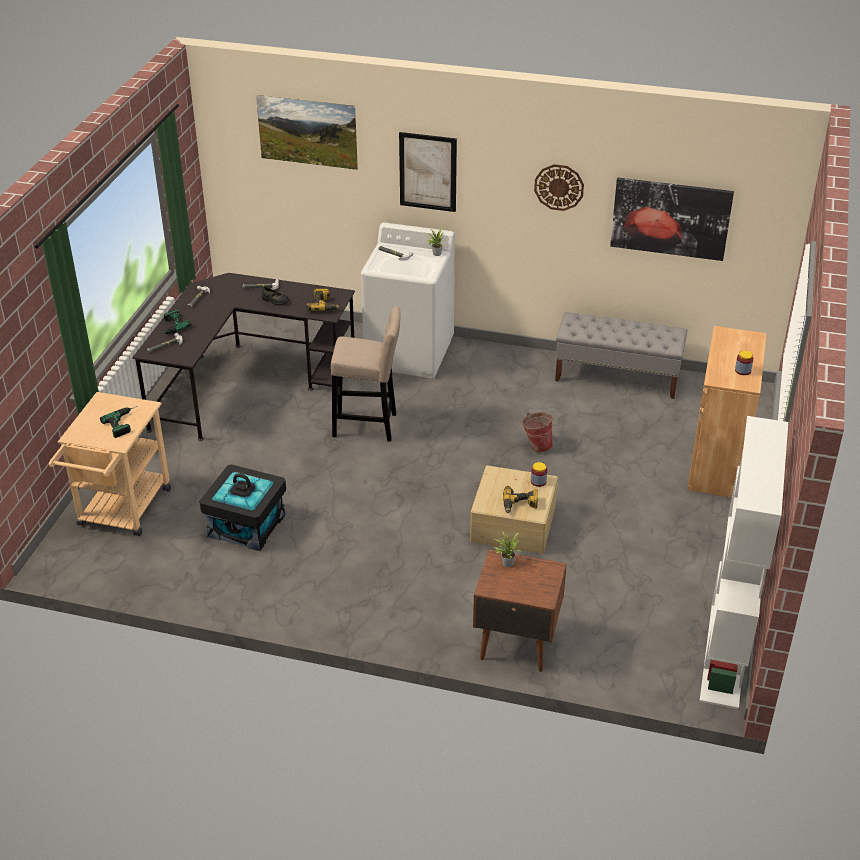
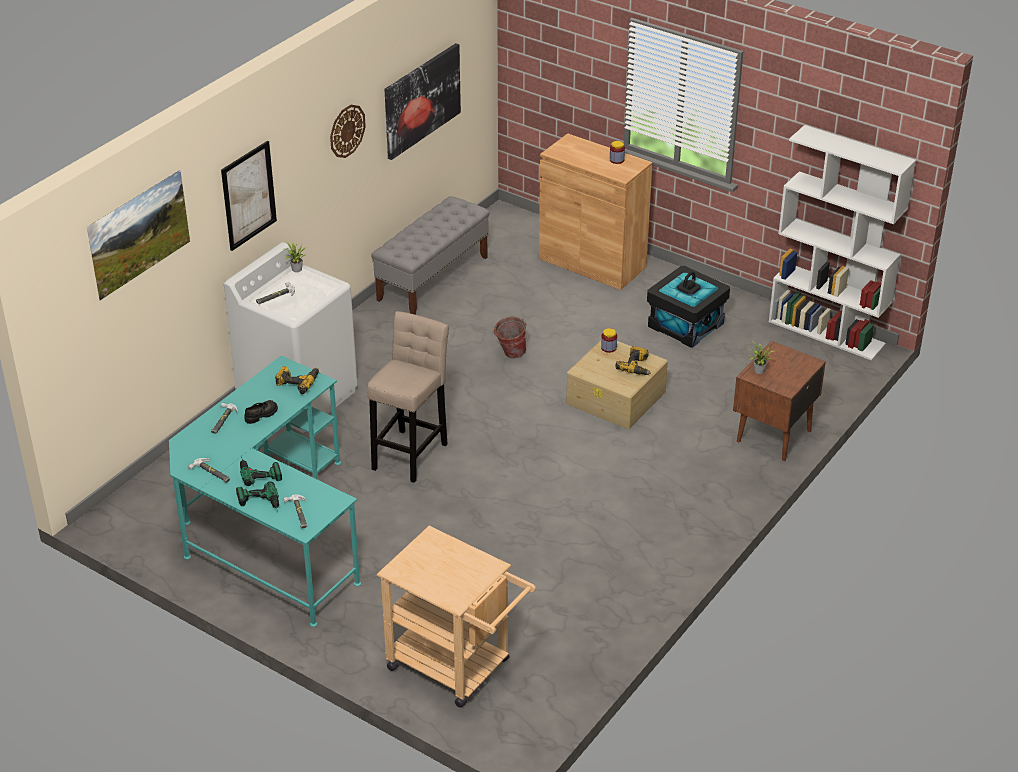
camera: 70 degrees left, 0 degrees up
power drill [100,406,137,438] -> power drill moved to [240,456,282,486]
black desk [132,273,355,441] -> turquoise desk [169,355,361,627]
black storage box [199,464,286,551] -> black storage box moved to [647,266,730,348]

